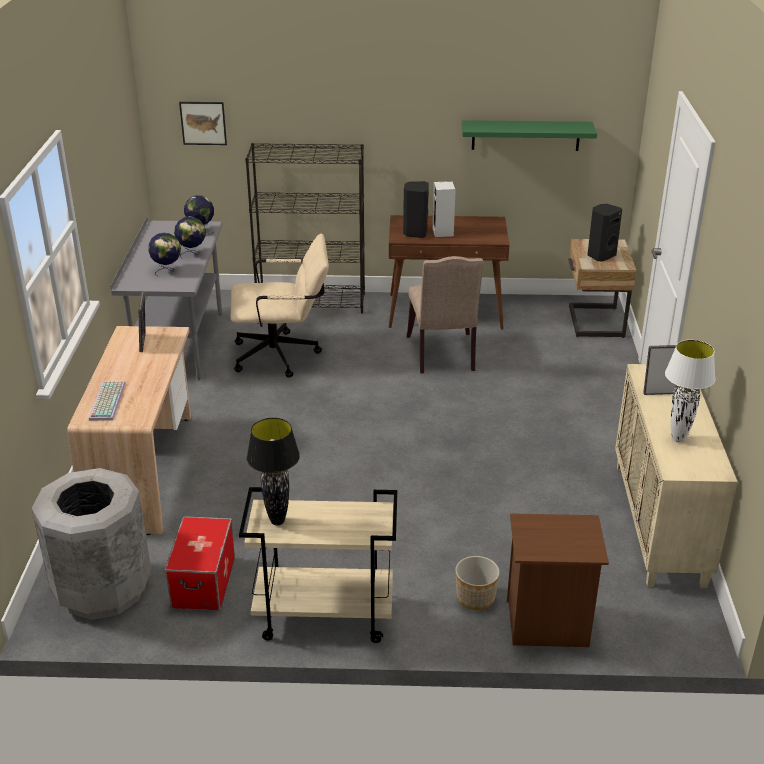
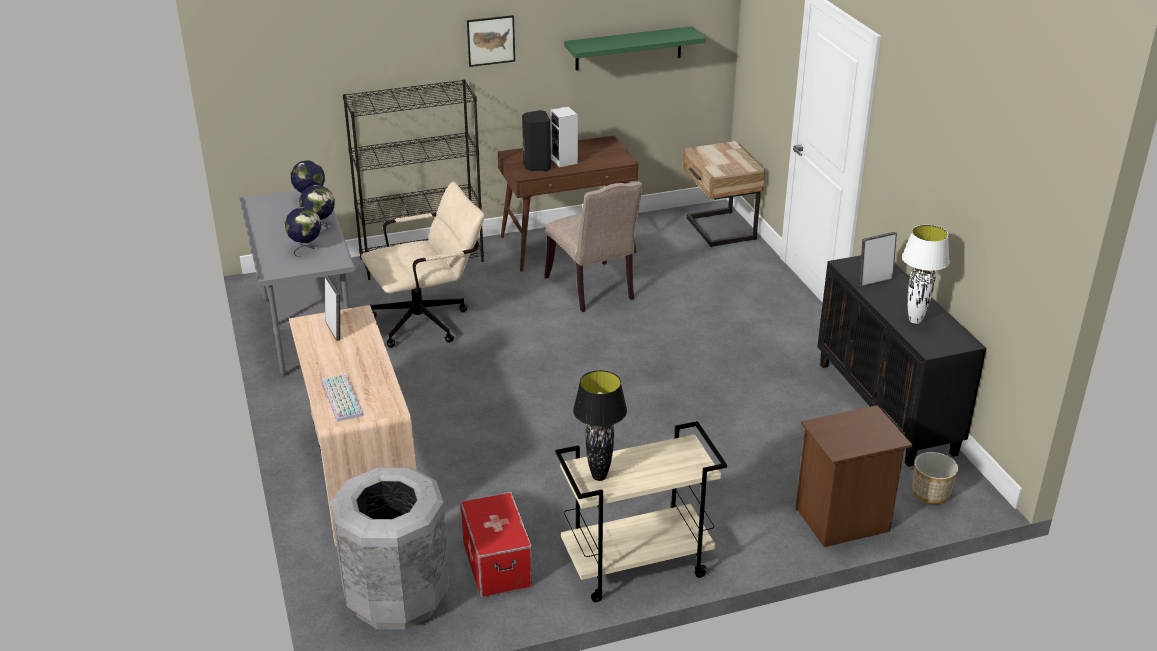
camera: 20 degrees left, 0 degrees up
picture [179,102,227,145] -> picture moved to [467,15,515,67]
planter [455,556,500,610] -> planter moved to [912,452,958,504]
black speaker [587,204,622,262] -> none
beige cabinet [615,364,737,588] -> black cabinet [817,255,986,467]

